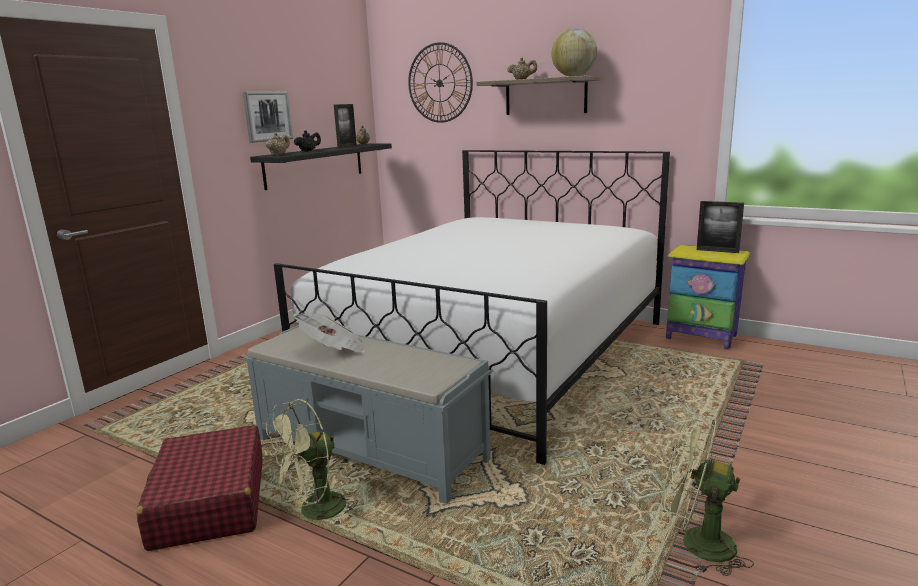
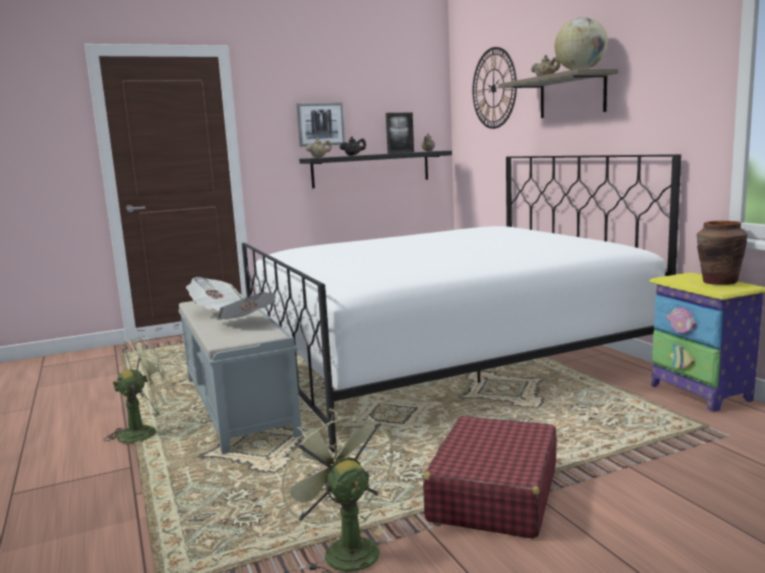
camera: 35 degrees right, 5 degrees down
red suitcase [136,425,263,551] -> red suitcase moved to [423,416,556,539]
green fan [265,399,357,526] -> green fan turned 150 degrees clockwise [104,336,174,443]
picture frame [697,201,744,253] -> brown vase [697,221,747,285]
none -> newspaper [217,292,276,320]

